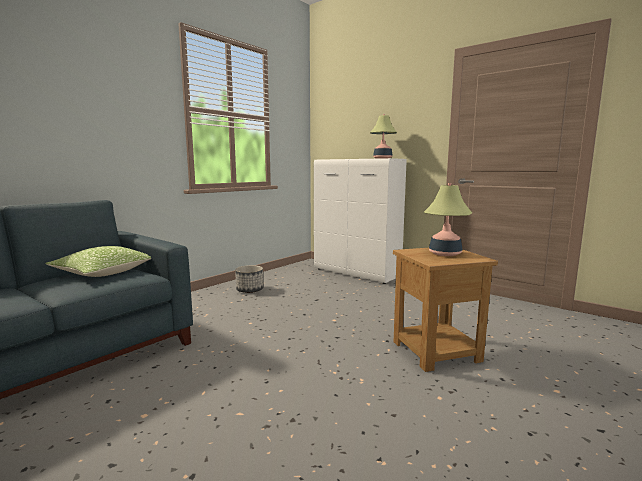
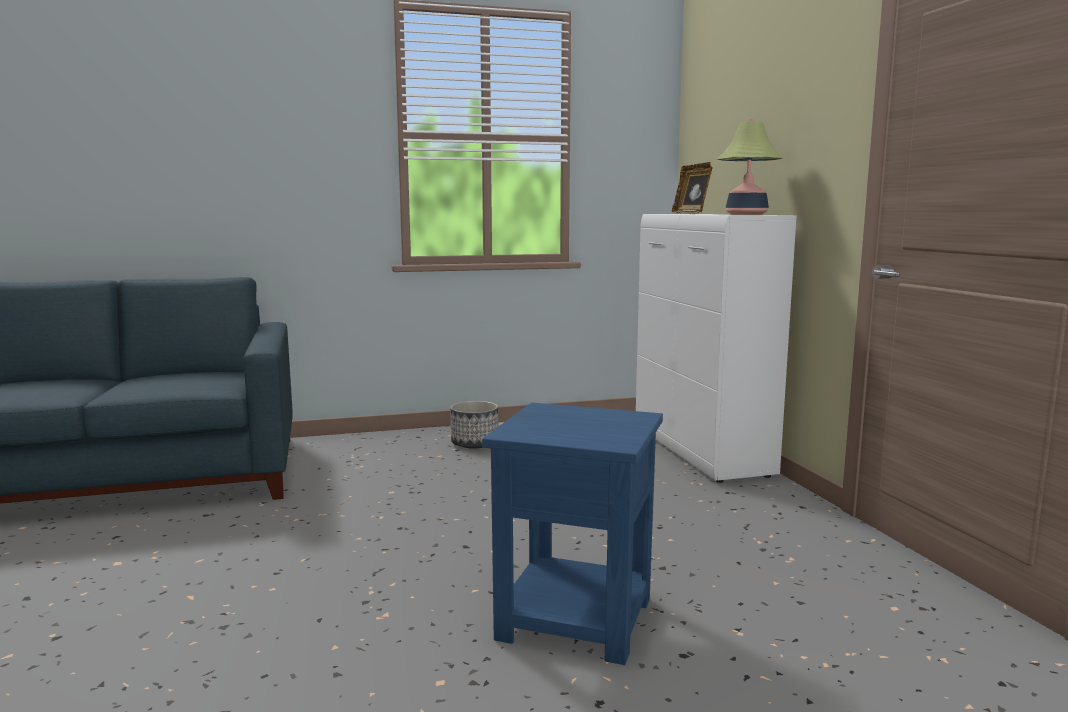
camera: 35 degrees right, 0 degrees up
pillow [45,246,151,277] -> none
brown side table [393,248,498,372] -> blue side table [482,402,663,665]
table lamp [423,183,472,256] -> none
none -> picture frame [672,162,713,214]

